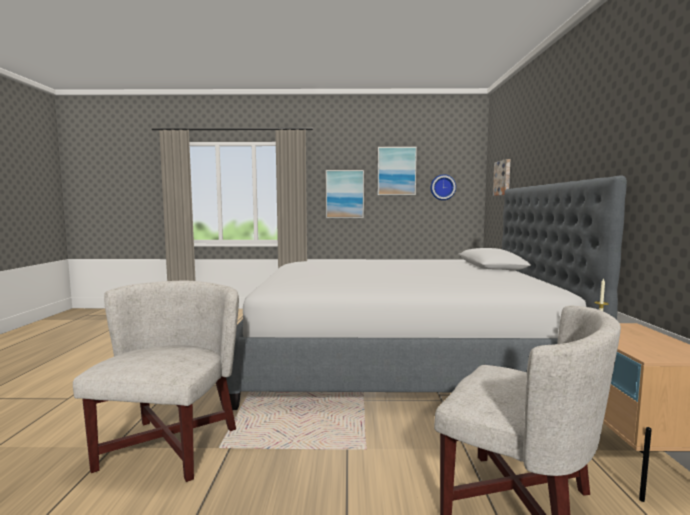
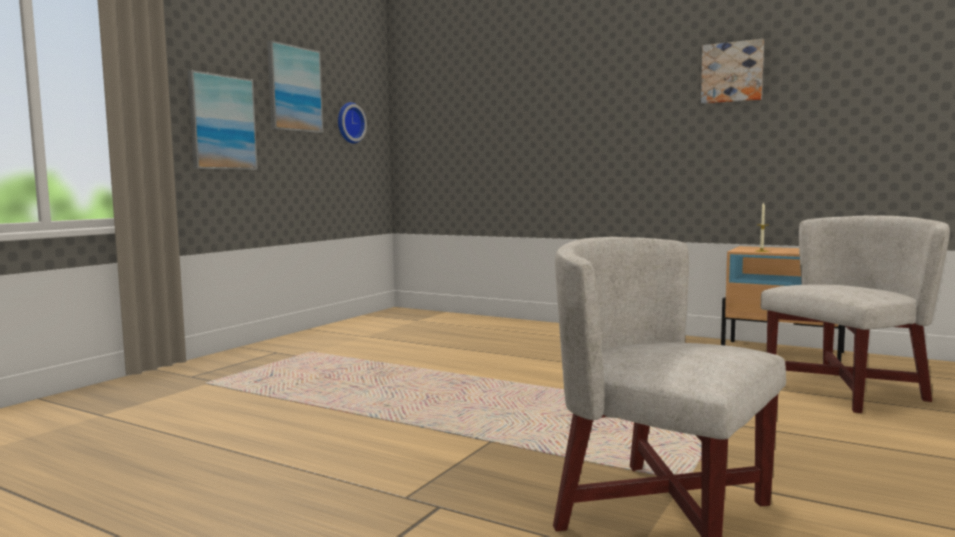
camera: 60 degrees left, 0 degrees up
bed [226,175,627,410] -> none
picture [493,159,510,196] -> picture moved to [701,39,764,104]

